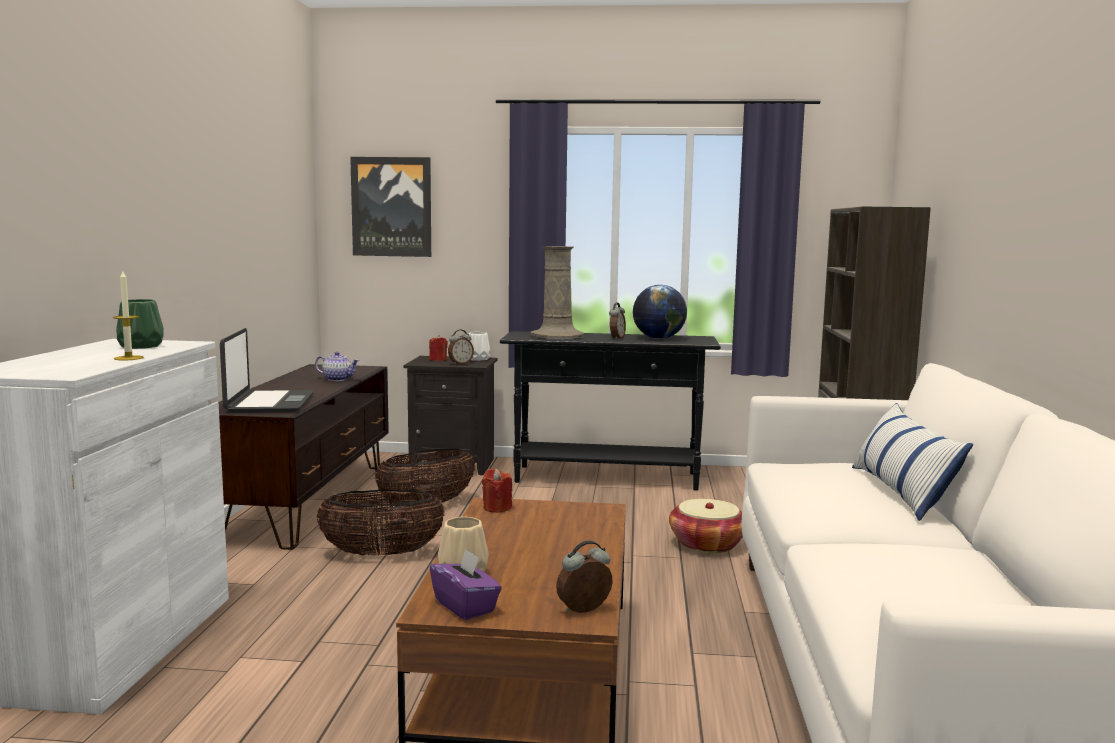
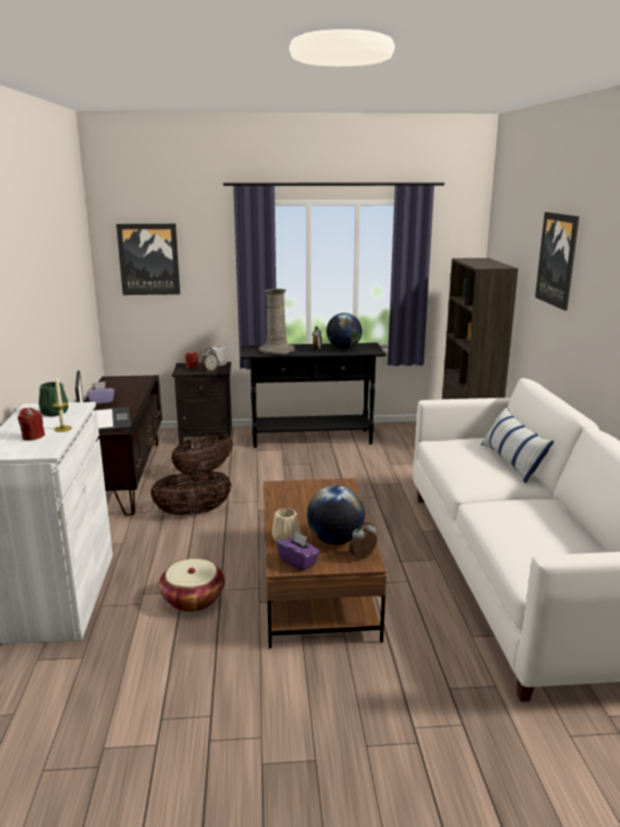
camera: 10 degrees left, 10 degrees up
teapot [315,352,359,381] -> none
red candle [482,469,512,513] -> red candle moved to [18,408,45,440]
basket [669,499,743,553] -> basket moved to [159,559,225,612]
none -> purple tissue box [87,382,114,404]
none -> globe [307,486,365,545]
none -> picture [535,212,579,310]

